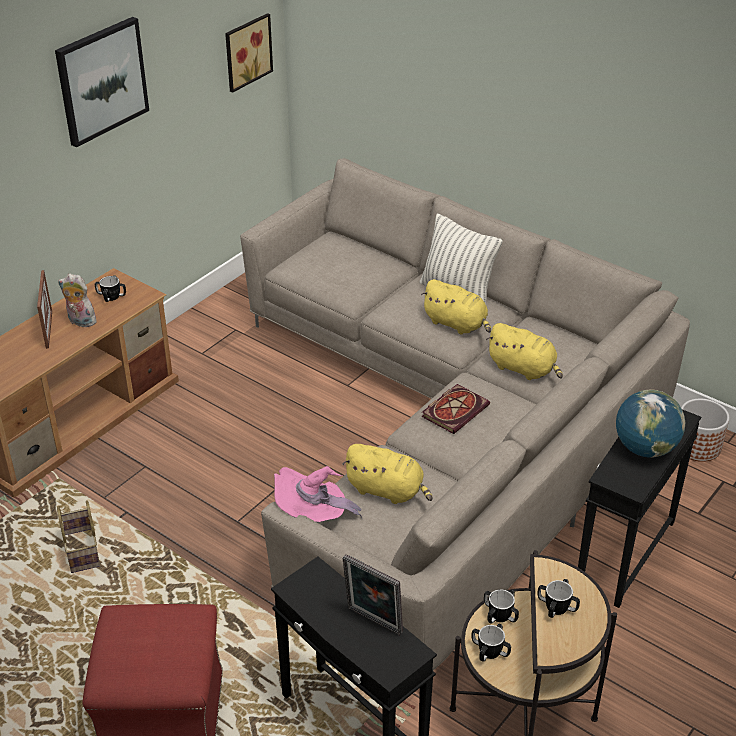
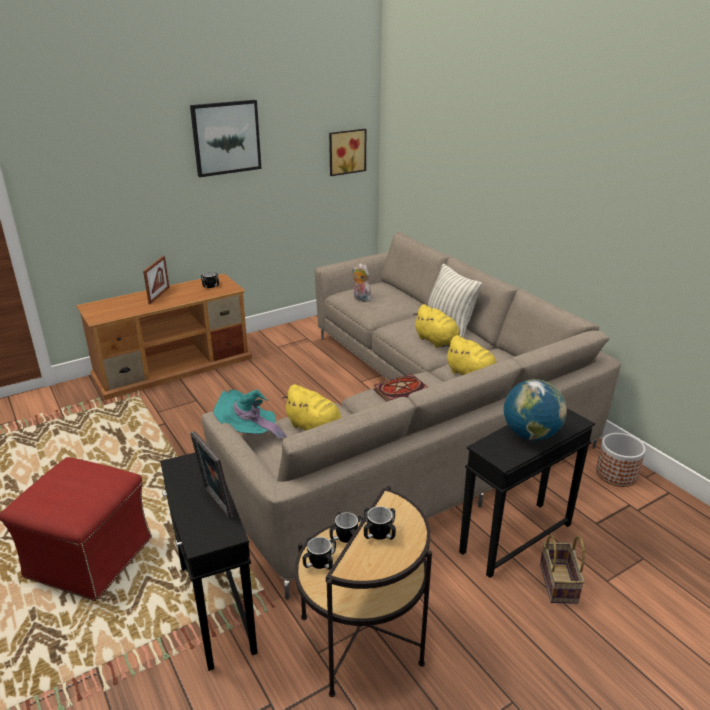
camera: 20 degrees right, 10 degrees down
basket [57,500,100,573] -> basket moved to [540,535,585,604]
plush toy [58,274,97,327] -> plush toy moved to [352,263,371,302]
pink hat [274,466,362,522] -> turquoise hat [213,389,287,441]

